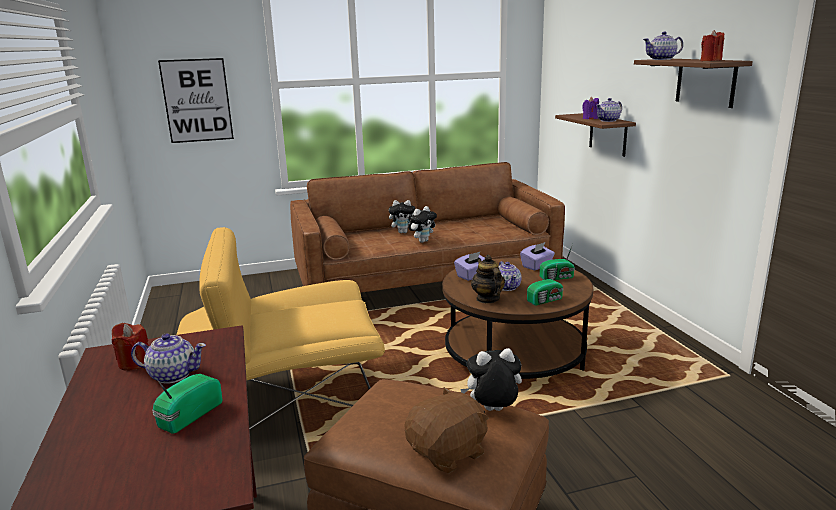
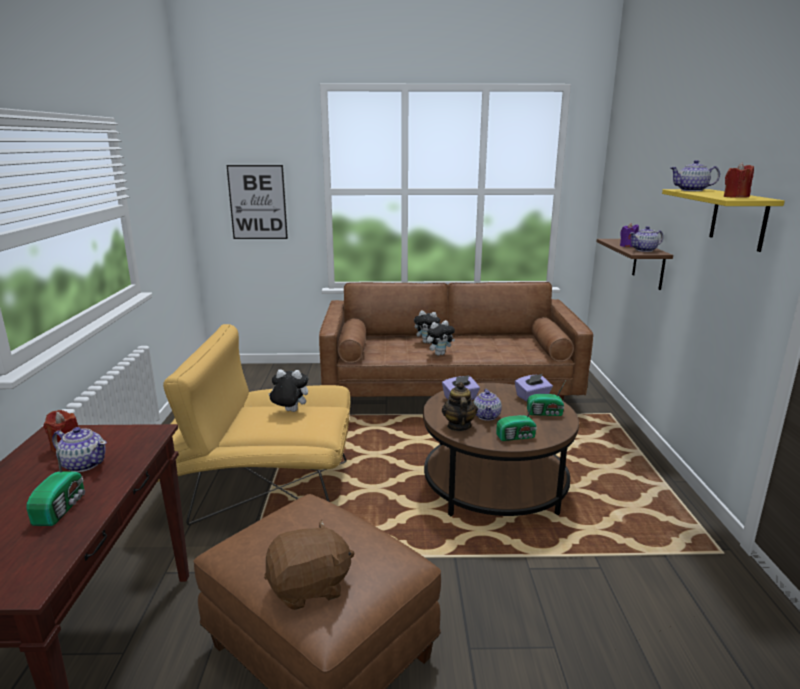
camera: 15 degrees right, 0 degrees up
radio [152,374,222,434] -> radio turned 135 degrees clockwise [26,441,85,526]
plush toy [460,348,522,411] -> plush toy moved to [268,369,308,412]
brown shelf [634,59,753,108] -> yellow shelf [662,189,785,252]

